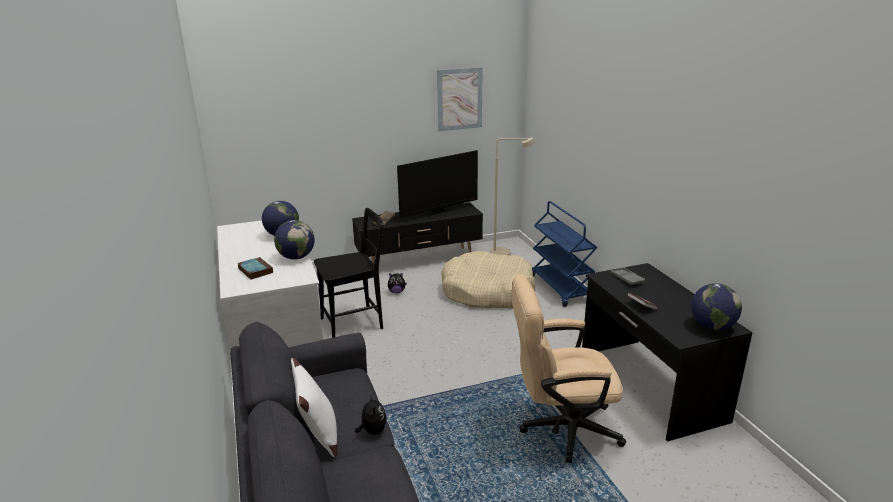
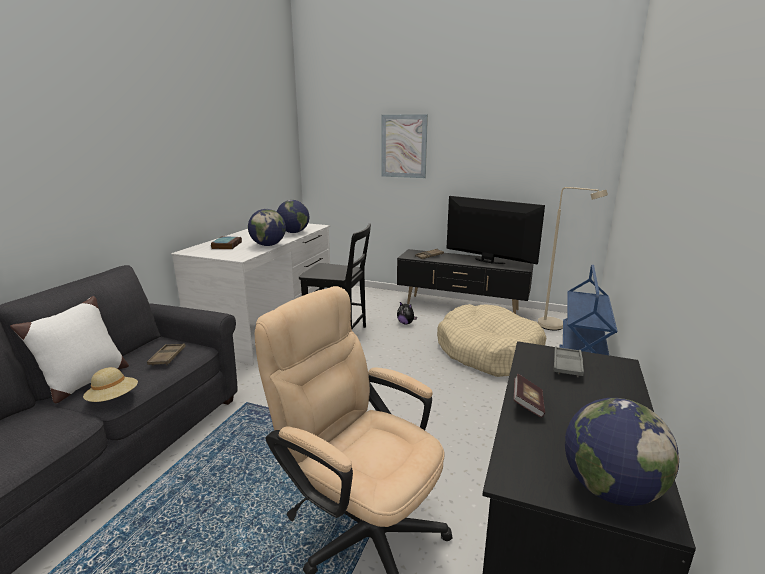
camera: 40 degrees right, 5 degrees down
plush toy [355,394,387,435] -> beige hat [83,367,138,402]
television [397,150,478,218] -> television turned 150 degrees counterclockwise [446,196,545,264]
picture [437,67,483,131] -> picture moved to [382,114,428,178]
none -> brown tray [147,343,186,366]

